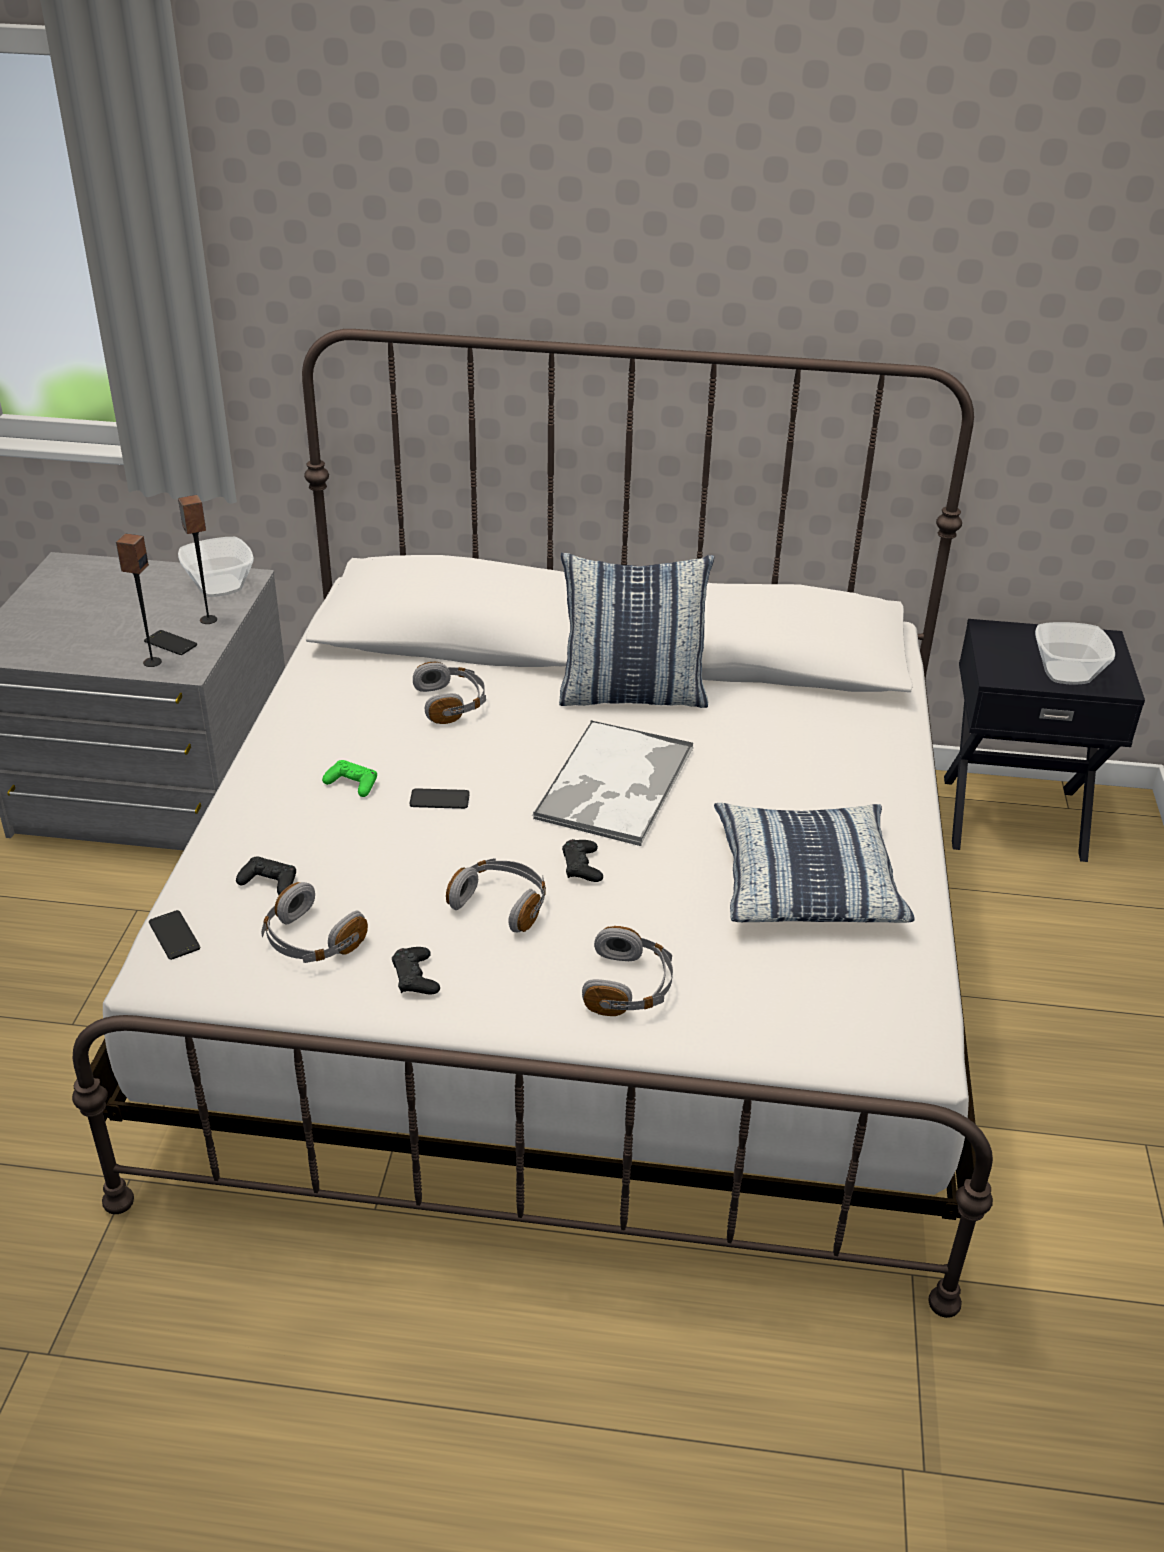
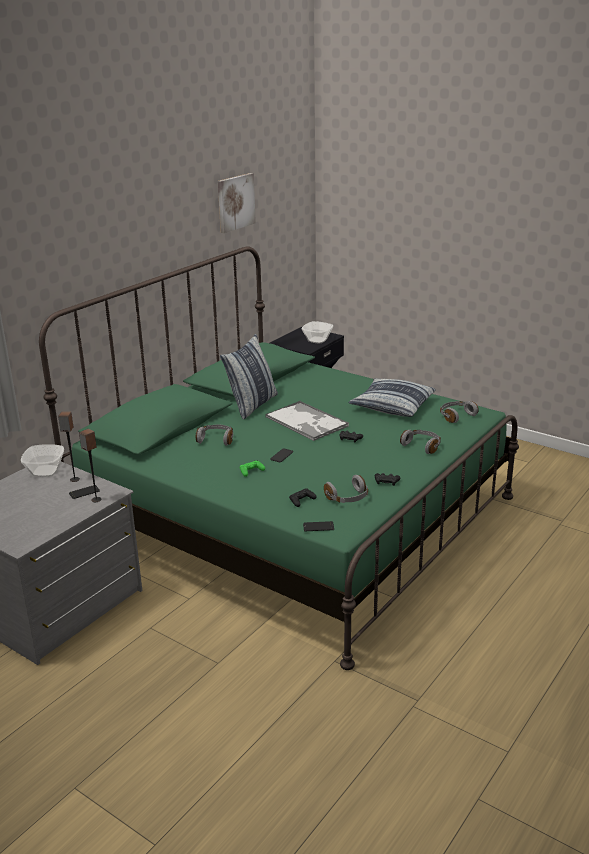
camera: 60 degrees left, 10 degrees down
white bed [72,329,993,1318] -> green bed [39,246,519,670]
grey headphones [446,858,546,932] -> grey headphones moved to [440,401,479,423]
none -> picture [218,173,256,233]

